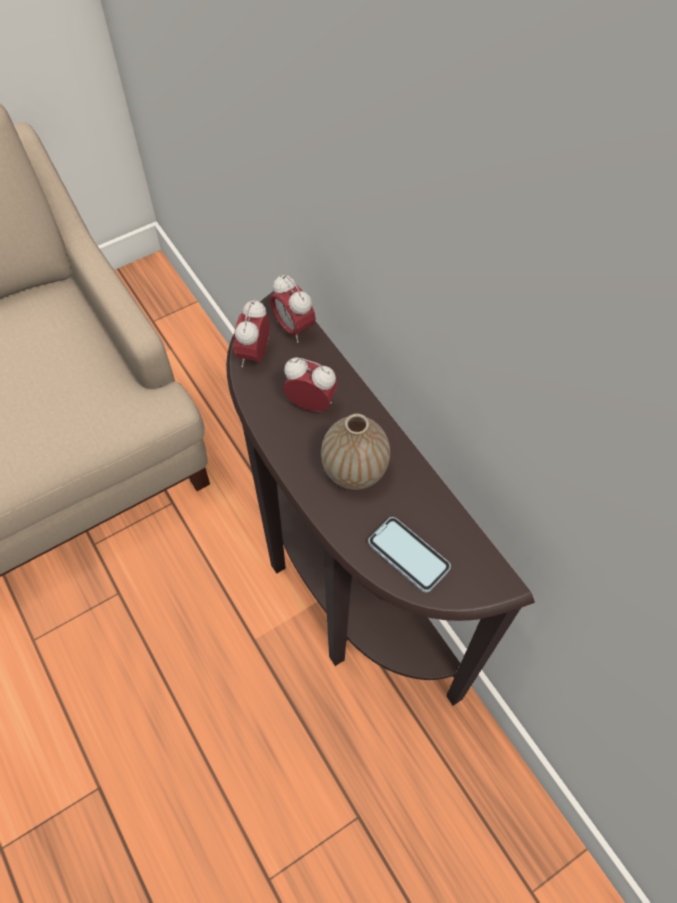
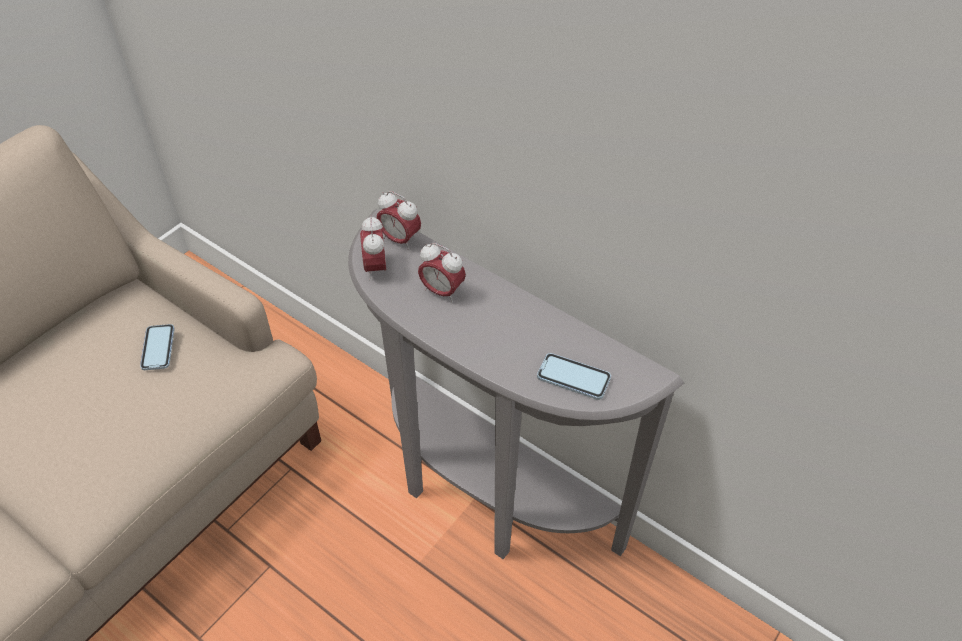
camera: 20 degrees left, 10 degrees down
brown console table [226,291,535,706] -> grey console table [348,209,684,559]
alarm clock [283,357,338,412] -> alarm clock turned 150 degrees counterclockwise [418,243,466,302]
vase [321,413,390,490] -> none
none -> phone [140,324,175,370]

